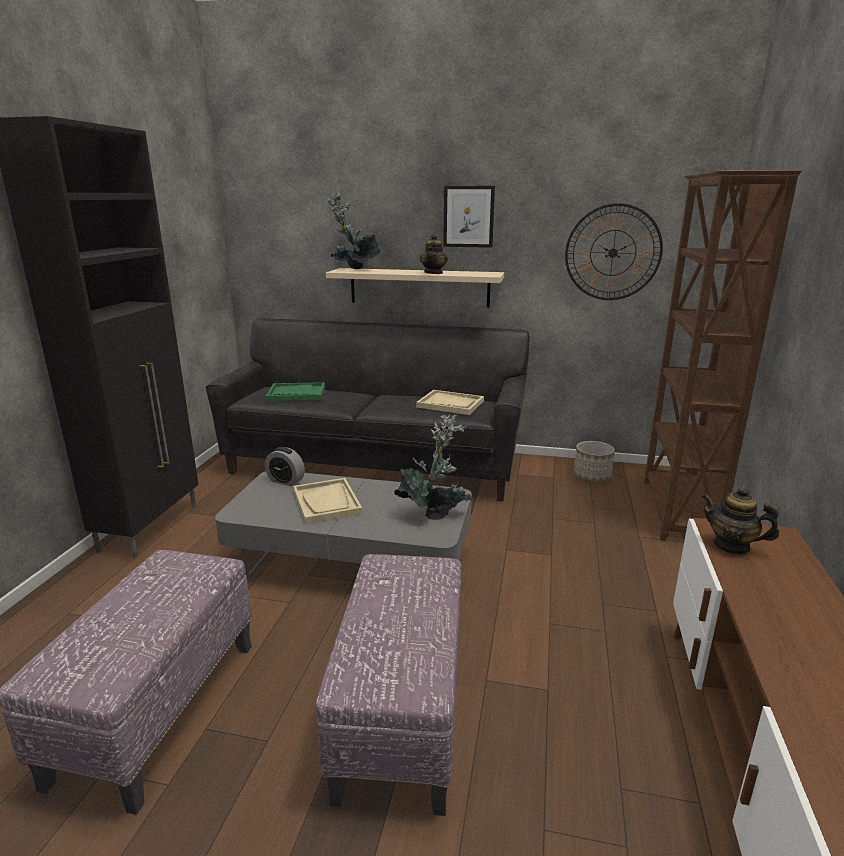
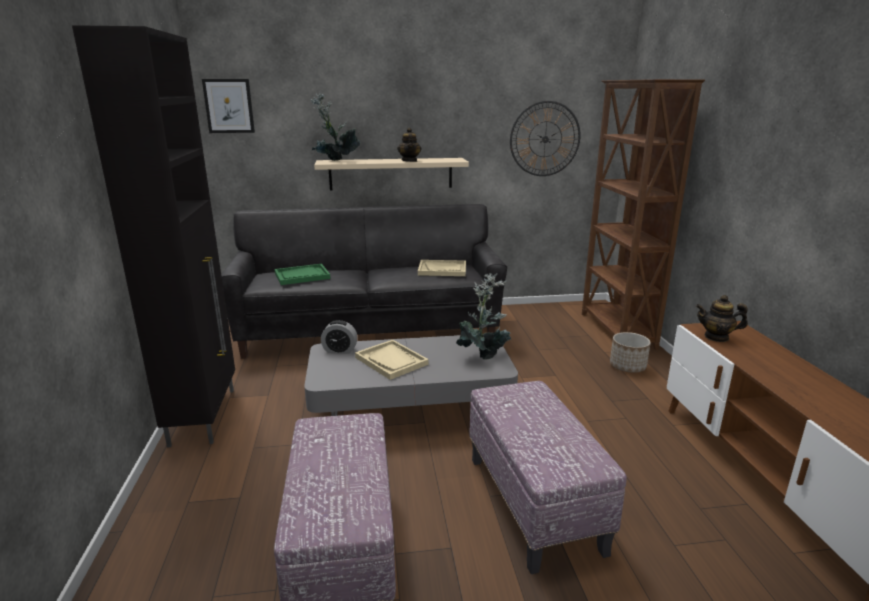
camera: 20 degrees left, 0 degrees up
picture [443,186,495,248] -> picture moved to [202,79,255,133]
planter [574,441,615,482] -> planter moved to [610,332,651,373]

